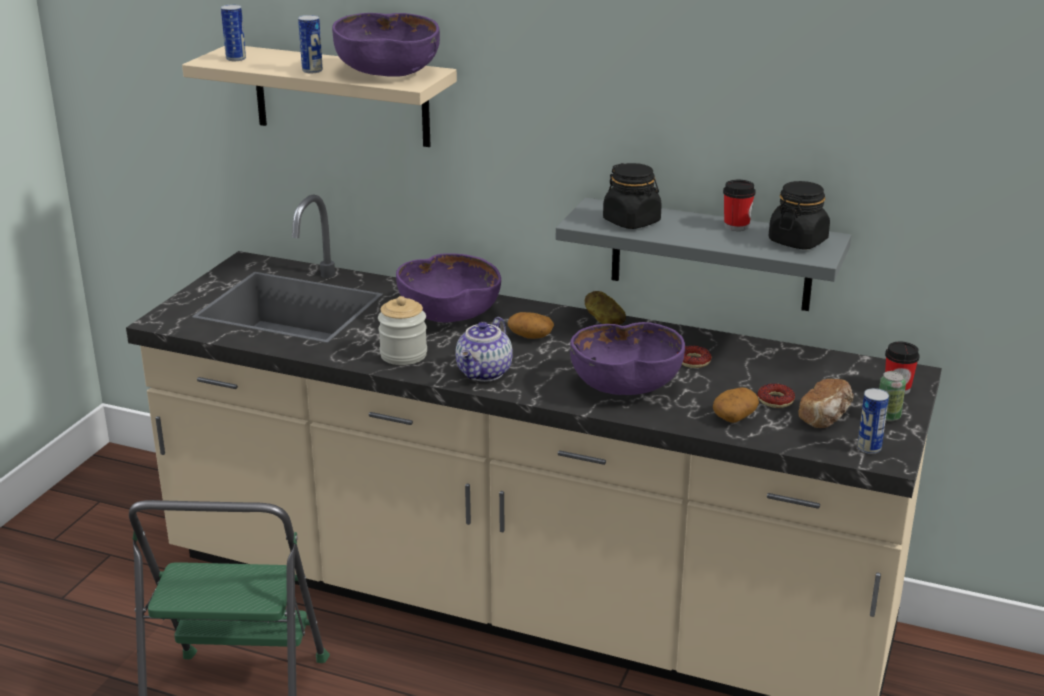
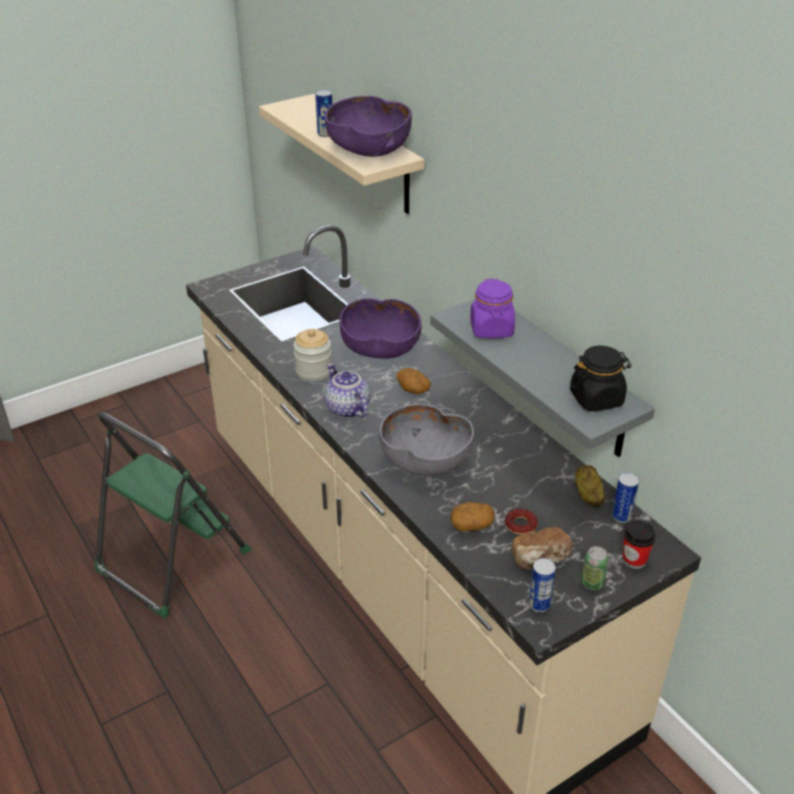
camera: 35 degrees right, 10 degrees up
can [221,4,246,61] -> can moved to [612,473,639,523]
teapot [455,317,513,382] -> teapot turned 90 degrees clockwise [324,363,370,418]
purple bowl [570,322,685,395] -> grey bowl [379,403,474,476]
potato [585,291,626,325] -> potato moved to [575,465,605,507]
black jar [603,163,662,229] -> purple jar [470,279,515,338]
donut [677,345,712,368] -> none
cup [723,180,756,231] -> none

